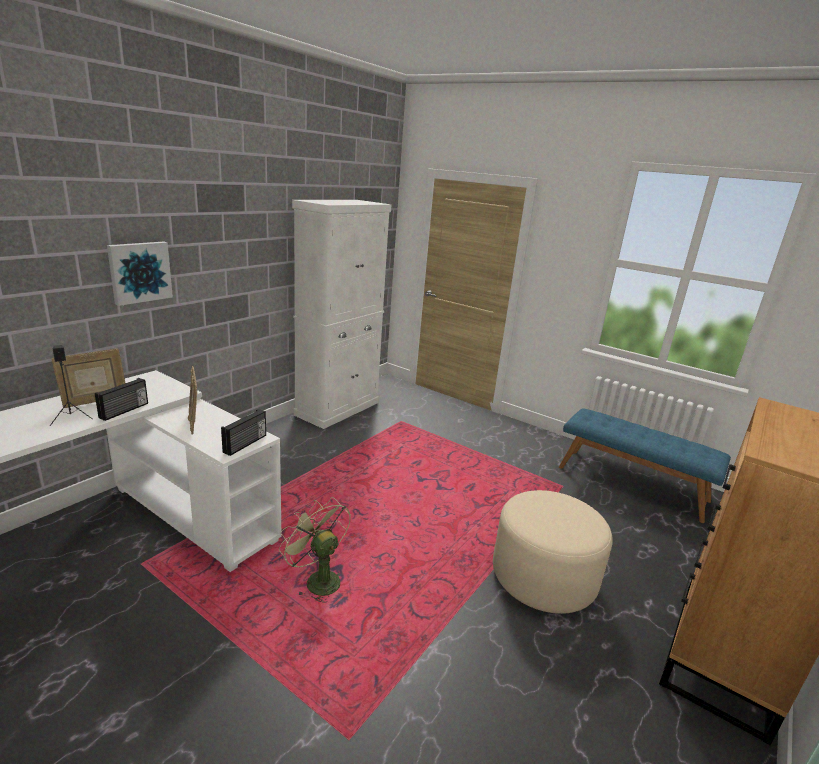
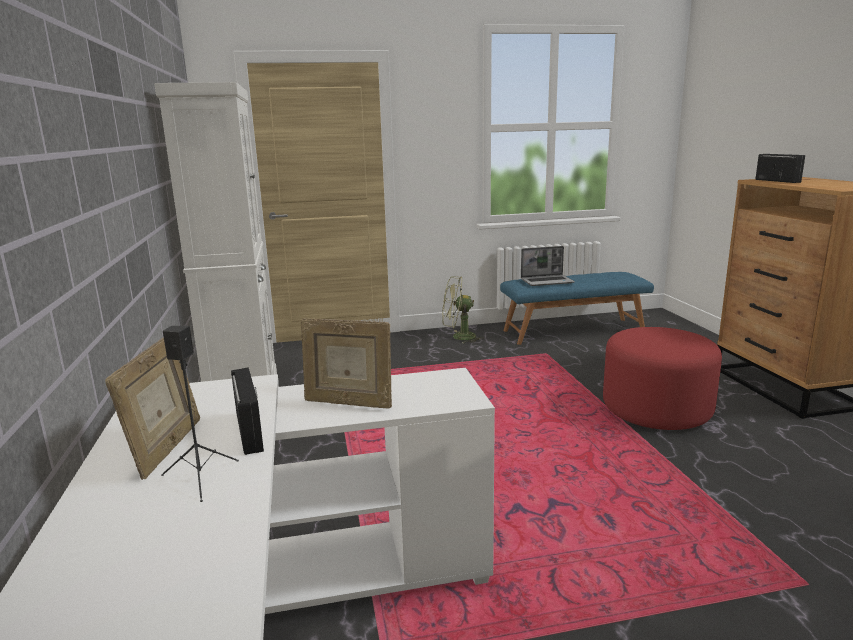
camera: 45 degrees left, 5 degrees down
picture [107,241,173,306] -> none
radio [221,409,266,456] -> radio moved to [755,154,805,183]
green fan [279,497,351,603] -> green fan moved to [442,276,484,344]
beige ottoman [493,490,613,614] -> red ottoman [603,327,722,430]
none -> laptop [521,246,575,286]

